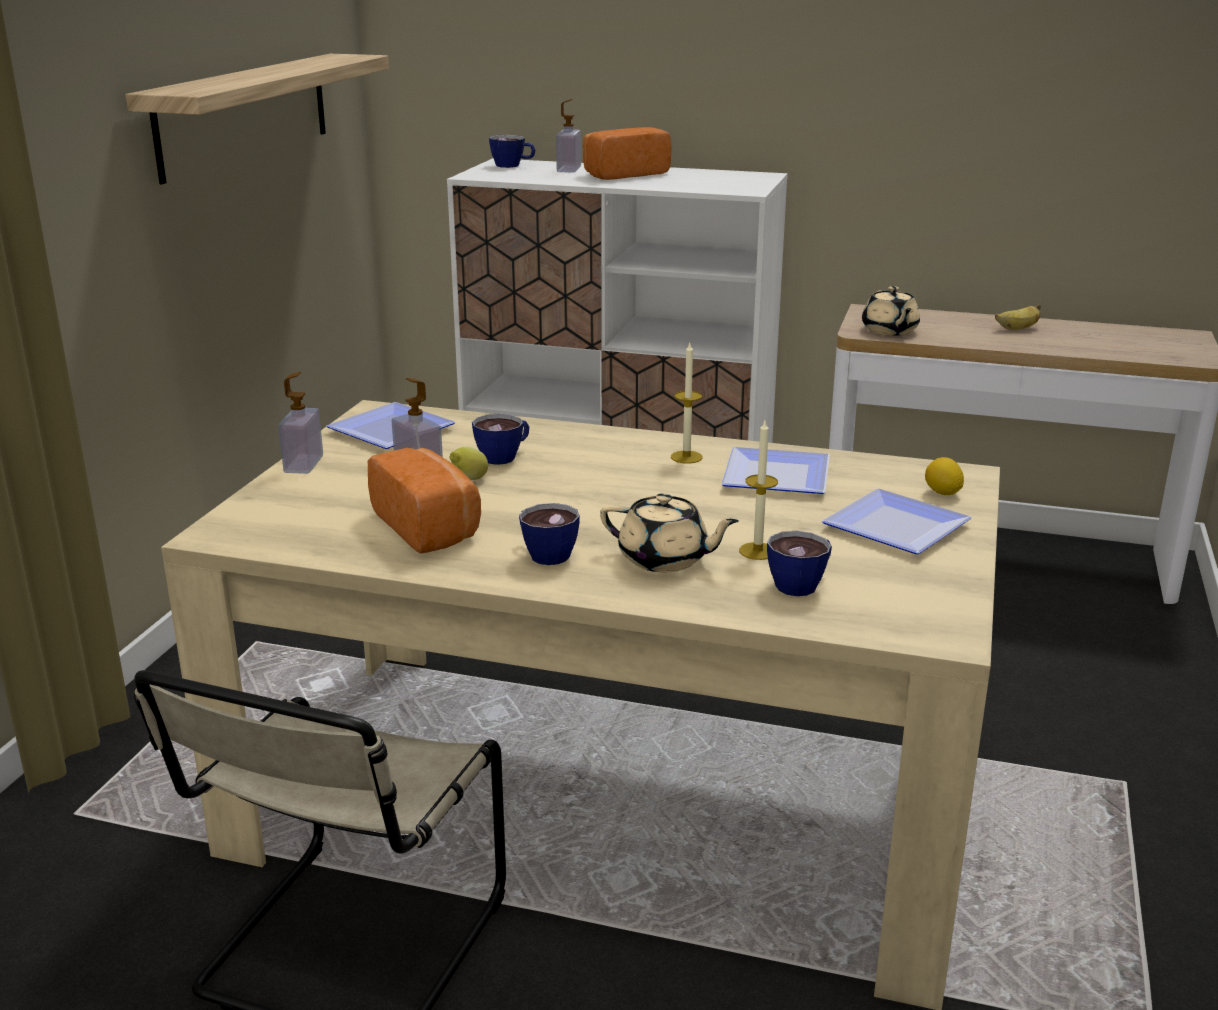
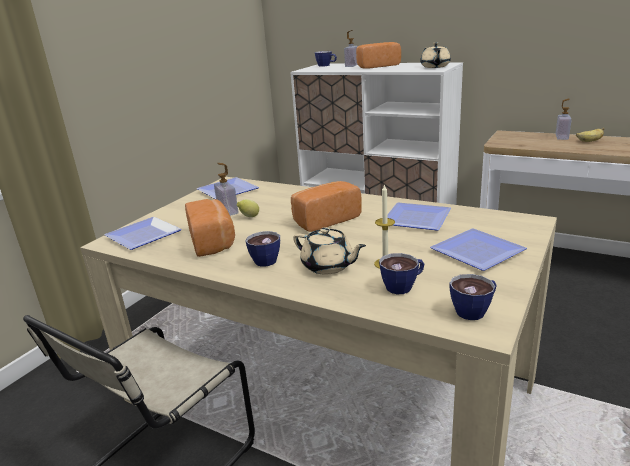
camera: 15 degrees right, 0 degrees up
shelf [126,54,389,184] -> none
soap dispenser [278,372,323,474] -> soap dispenser moved to [556,98,571,140]
cup [472,413,529,465] -> cup moved to [450,274,496,320]
candle [671,343,703,464] -> none
beige teapot [862,286,920,336] -> beige teapot moved to [420,42,451,68]
lemon [925,457,964,495] -> none
none -> plate [104,217,182,250]
none -> bread [291,181,362,232]

